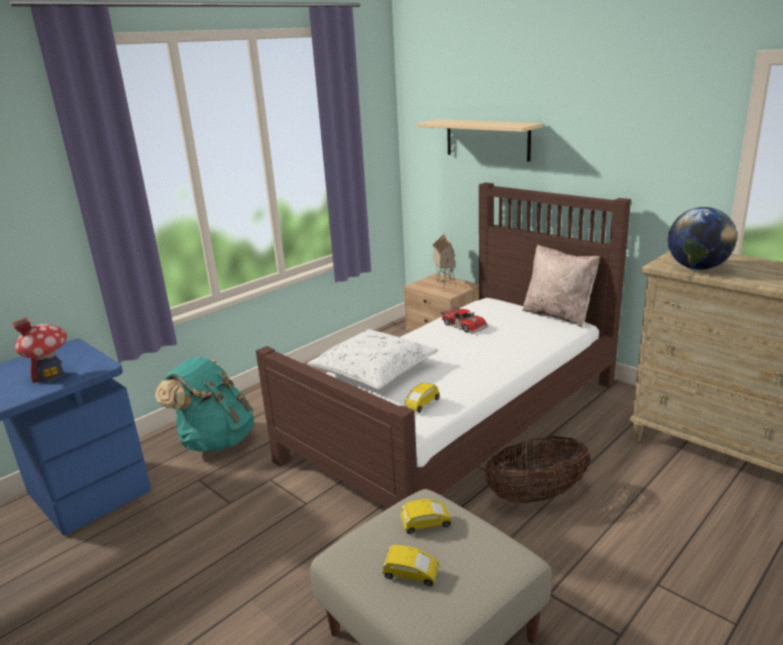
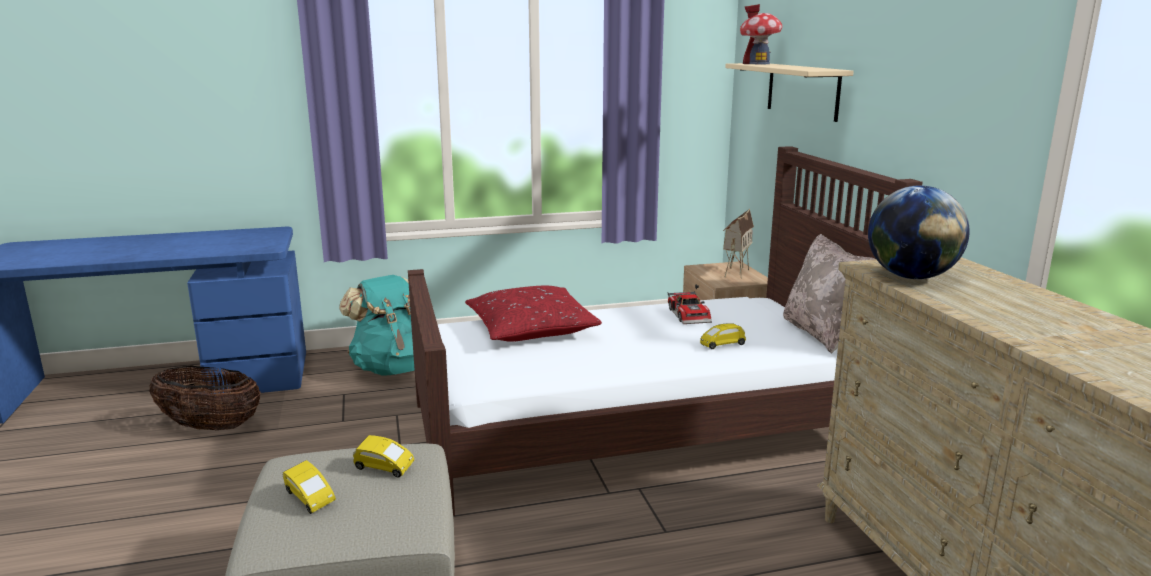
camera: 30 degrees right, 5 degrees down
toy house [12,317,67,383] -> toy house moved to [740,4,783,64]
white pillow [307,329,438,390] -> red pillow [465,286,602,342]
yellow toy car [404,383,440,413] -> yellow toy car moved to [700,323,746,349]
basket [484,436,591,503] -> basket moved to [149,366,261,430]

